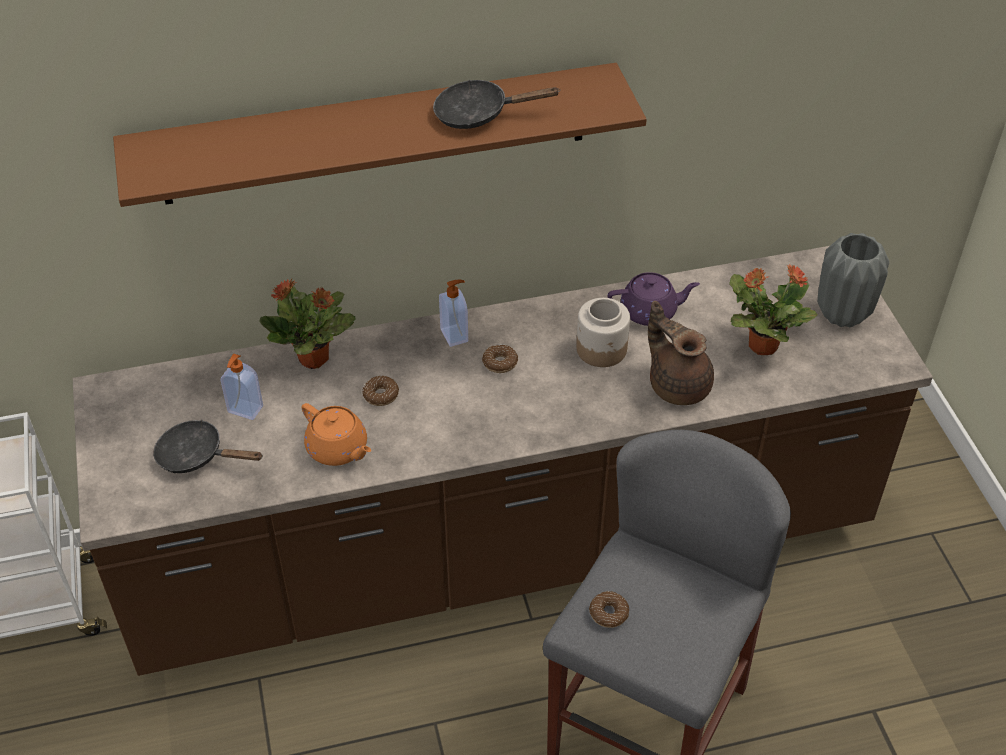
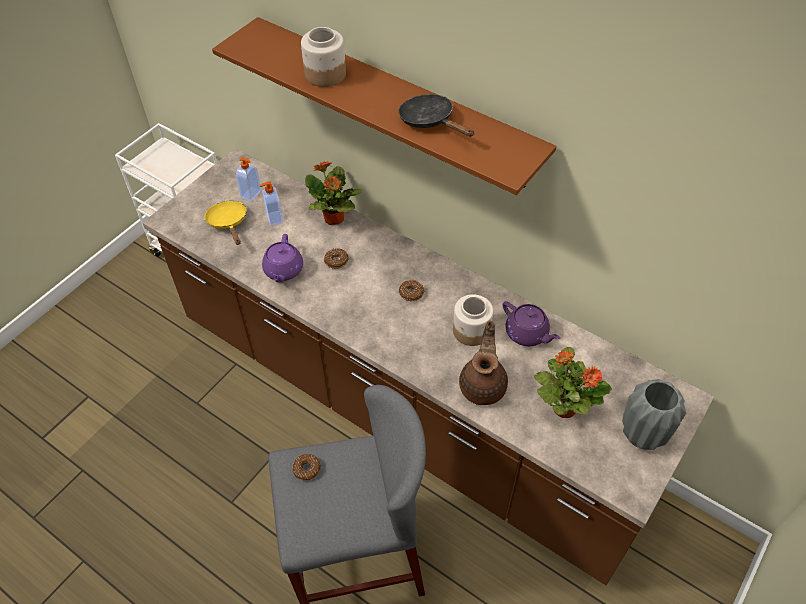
camera: 50 degrees right, 5 degrees up
black frying pan [153,420,263,473] -> yellow frying pan [204,201,247,245]
orange teapot [302,403,371,466] -> purple teapot [262,234,303,283]
soap dispenser [439,279,468,347] -> soap dispenser moved to [236,157,261,202]
none -> jar [301,27,346,87]

